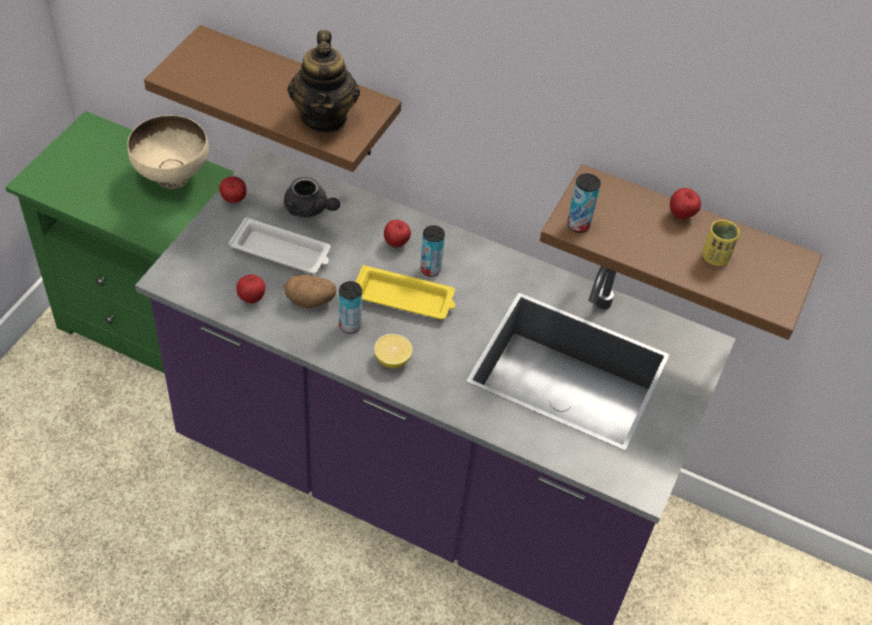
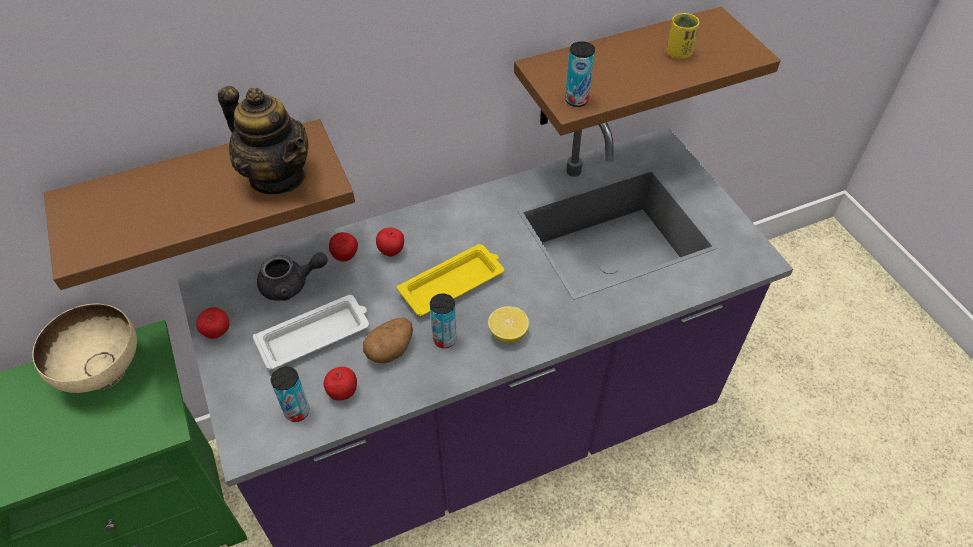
camera: 45 degrees left, 0 degrees up
can [420,225,445,277] -> can moved to [271,366,309,422]
apple [670,188,701,219] -> apple moved to [329,232,358,262]

